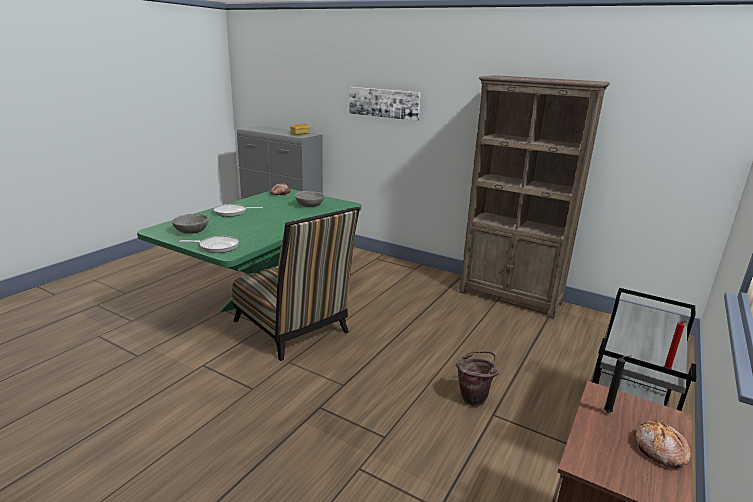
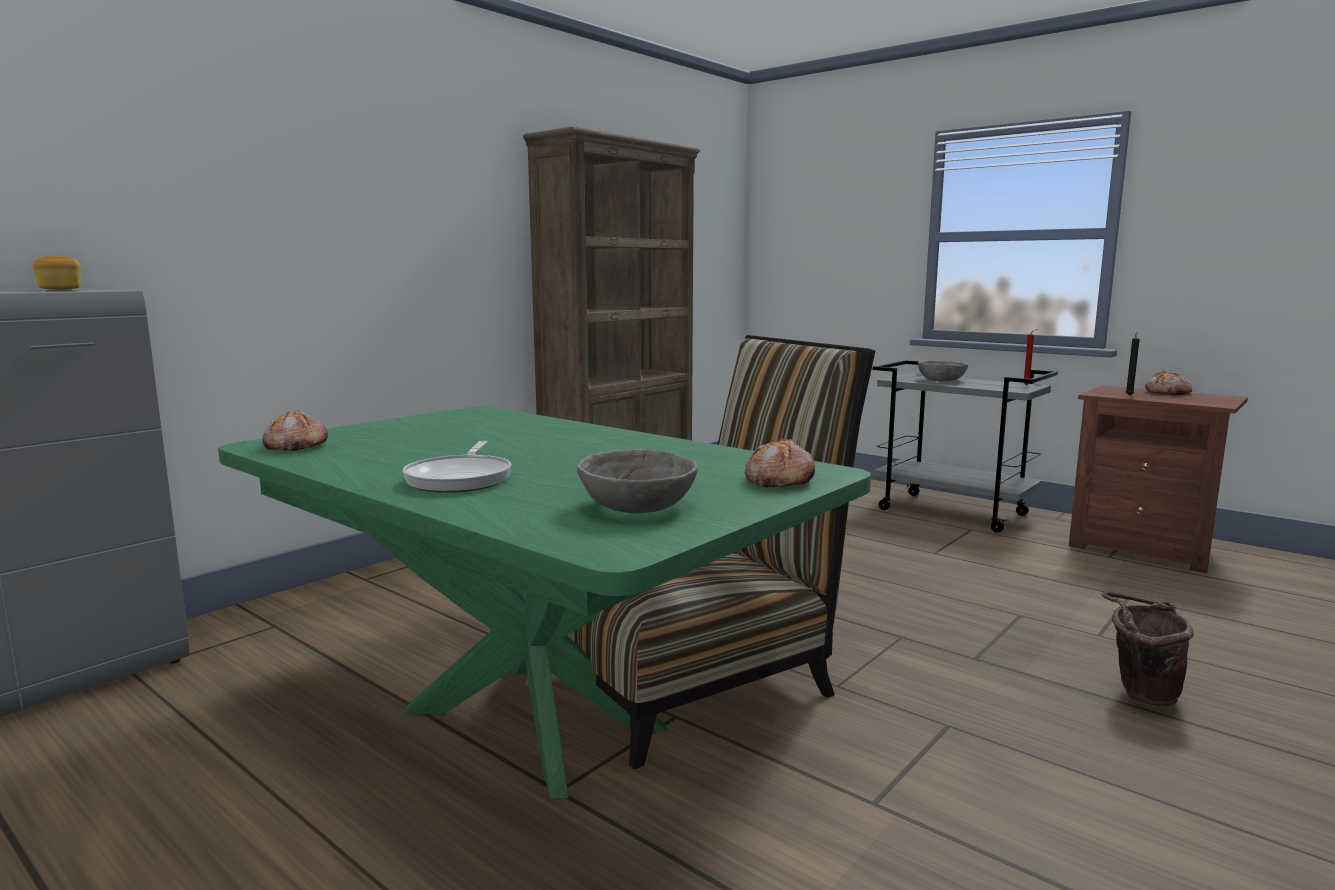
camera: 80 degrees left, 10 degrees down
frying pan [179,236,239,253] -> bread [745,438,815,488]
grey bowl [295,191,325,207] -> grey bowl moved to [918,360,968,381]
picture [349,87,421,121] -> none
brown bucket [456,351,499,407] -> brown bucket moved to [1102,592,1194,707]

